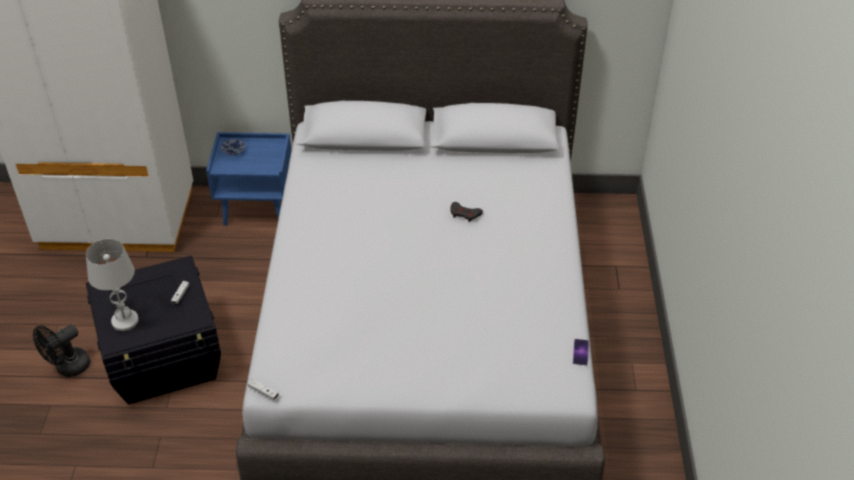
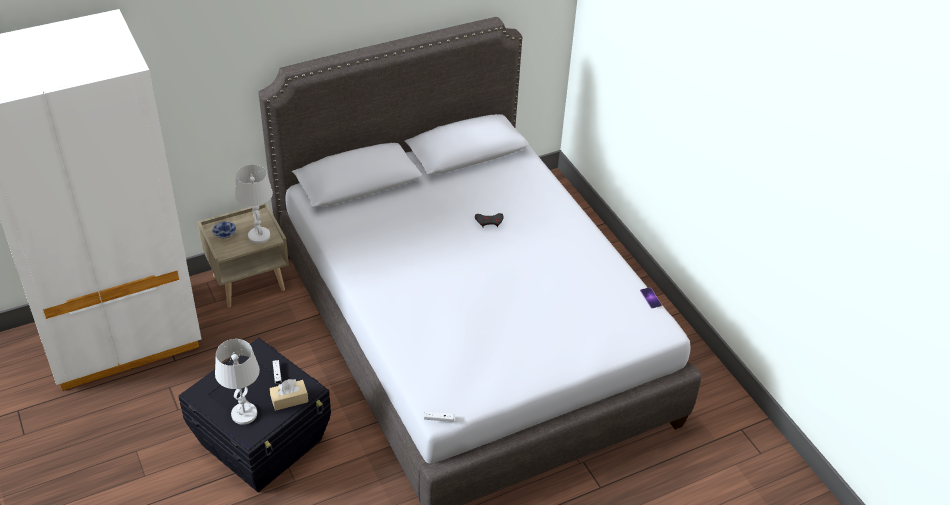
camera: 30 degrees left, 0 degrees up
black fan [33,325,90,377] -> none
blue nightstand [206,132,292,226] -> beige nightstand [197,202,289,308]
none -> white table lamp [235,165,273,244]
none -> beige tissue box [270,379,308,411]

